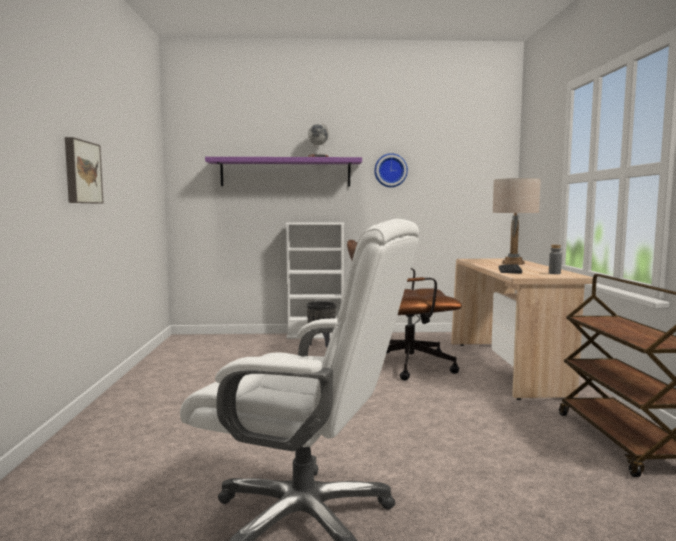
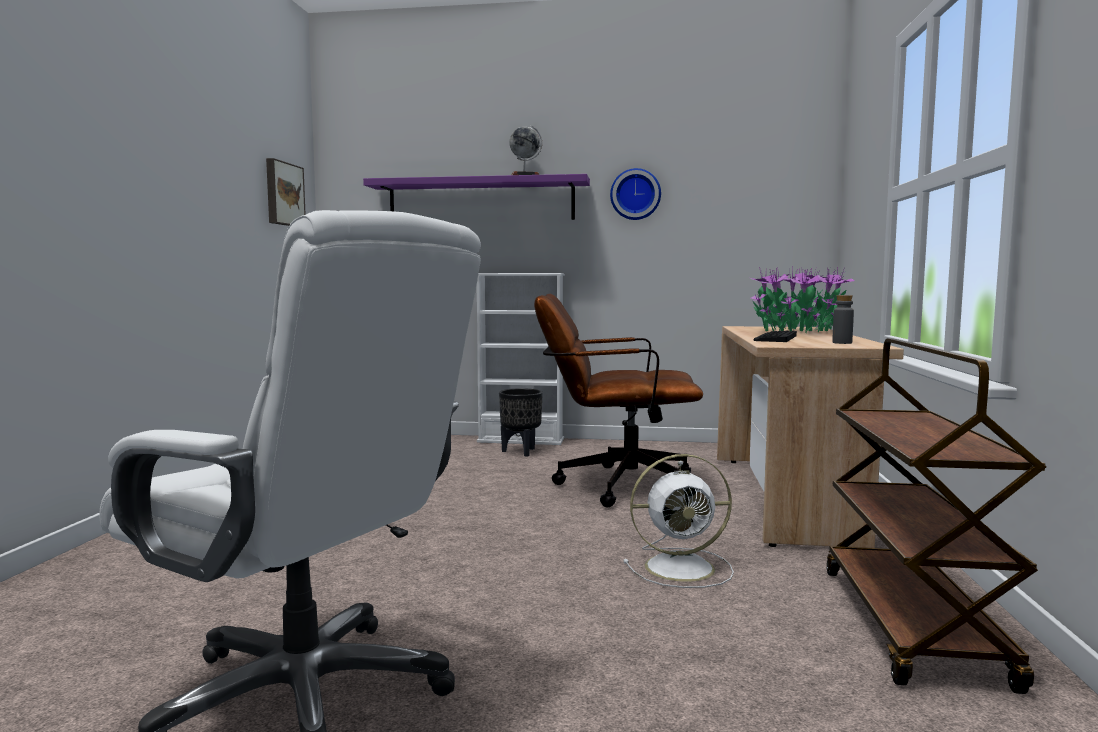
camera: 10 degrees right, 0 degrees up
picture [65,137,103,204] -> picture moved to [266,158,306,226]
beige table lamp [493,178,541,265] -> potted plant [750,267,854,333]
none -> white fan [624,454,734,588]

